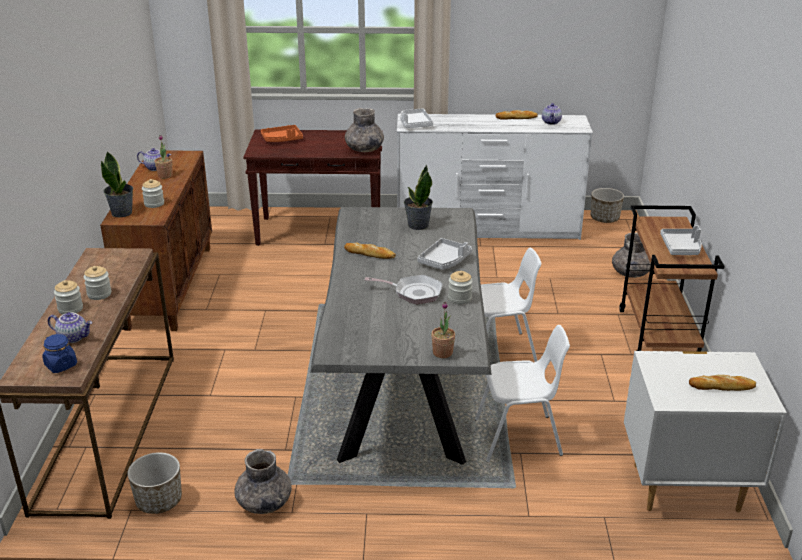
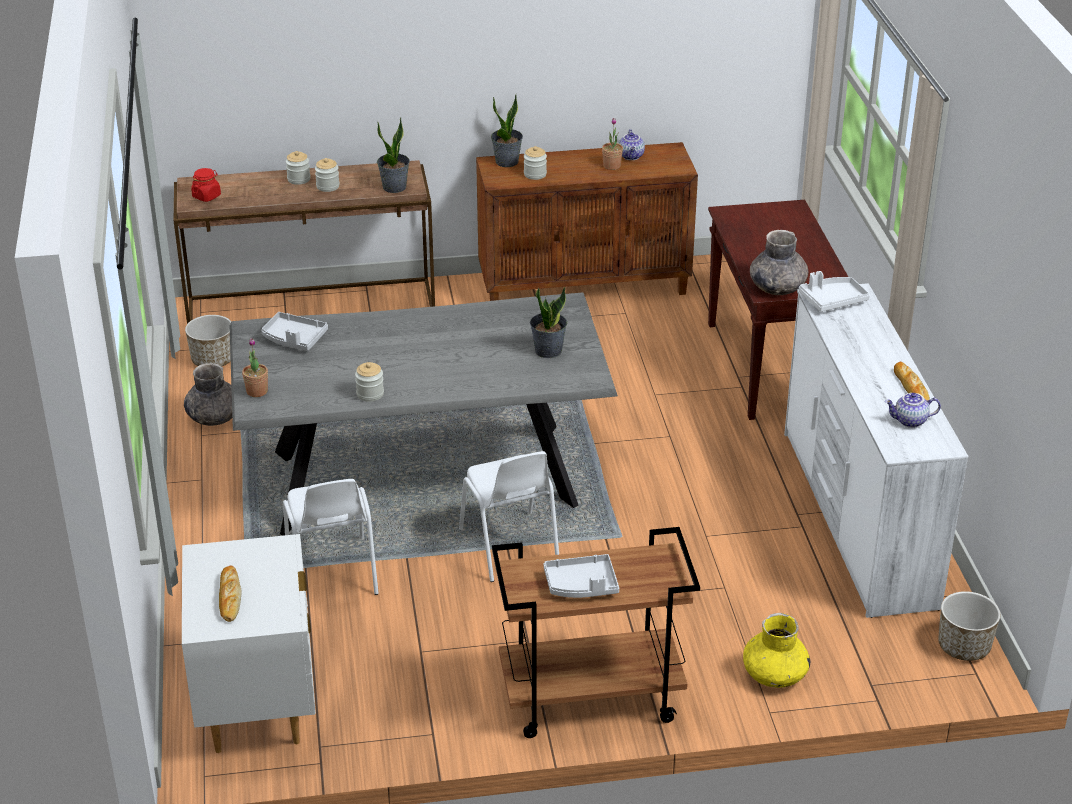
camera: 80 degrees right, 5 degrees up
blue jar [42,334,77,373] -> red jar [191,168,221,202]
teapot [48,312,92,343] -> none
orange tray [261,125,303,142] -> none
bread [344,242,396,259] -> none
frying pan [365,275,442,304] -> none
grey tray [418,238,472,270] -> grey tray moved to [261,312,328,351]
grey vase [612,232,651,278] -> yellow vase [743,613,810,688]
none -> potted plant [377,117,410,193]

